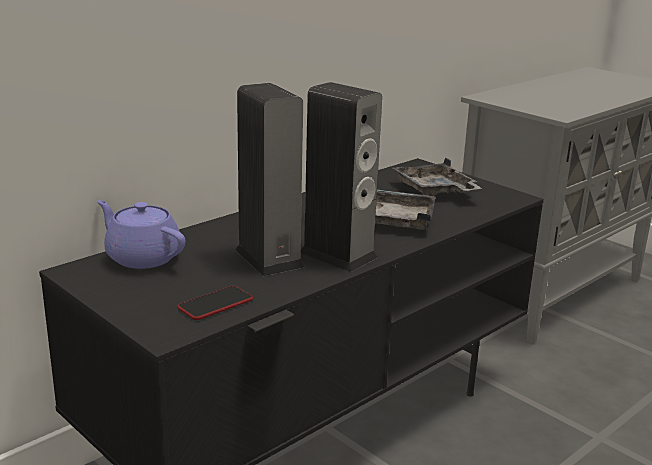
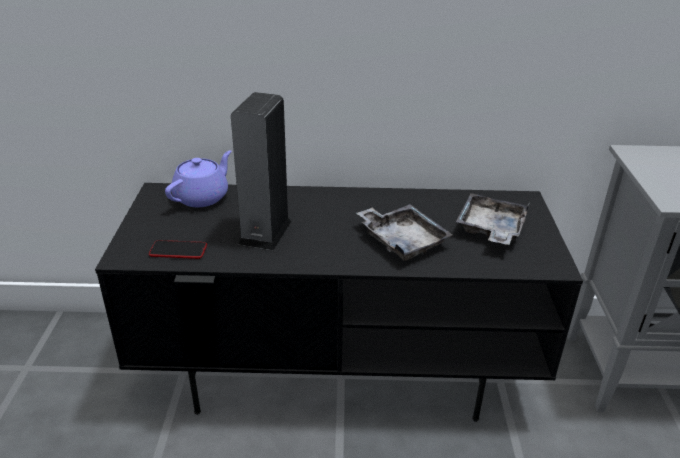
camera: 45 degrees right, 10 degrees up
purple teapot [97,200,185,269] -> purple teapot turned 45 degrees clockwise [165,150,232,207]
speaker [300,82,382,272] -> none

